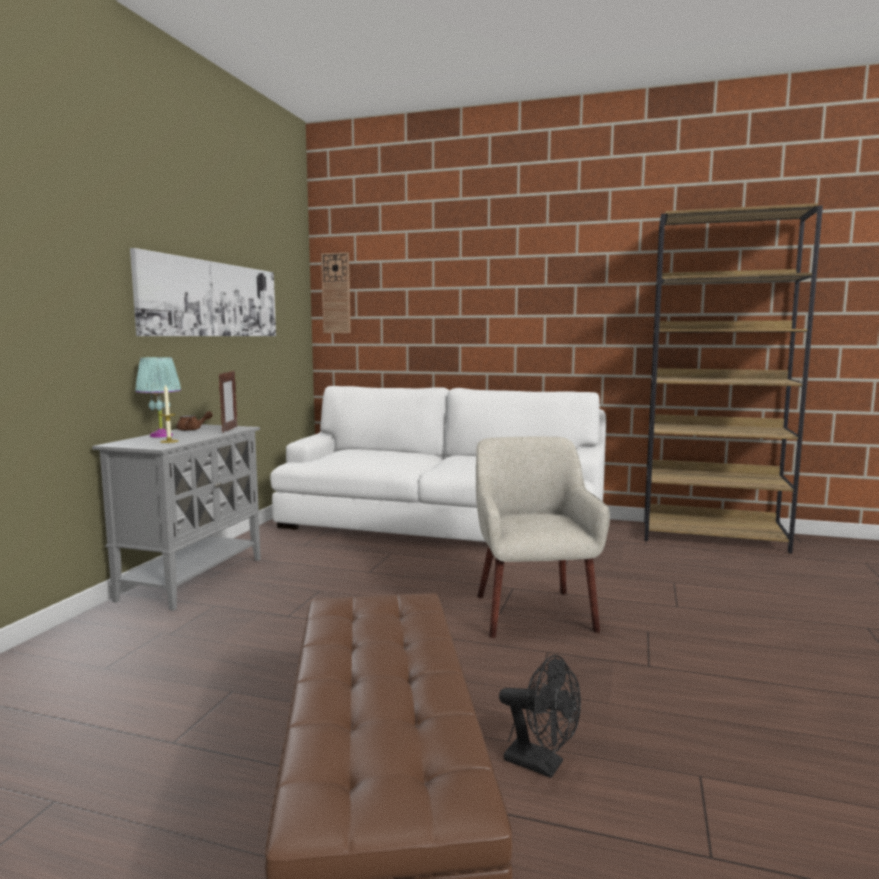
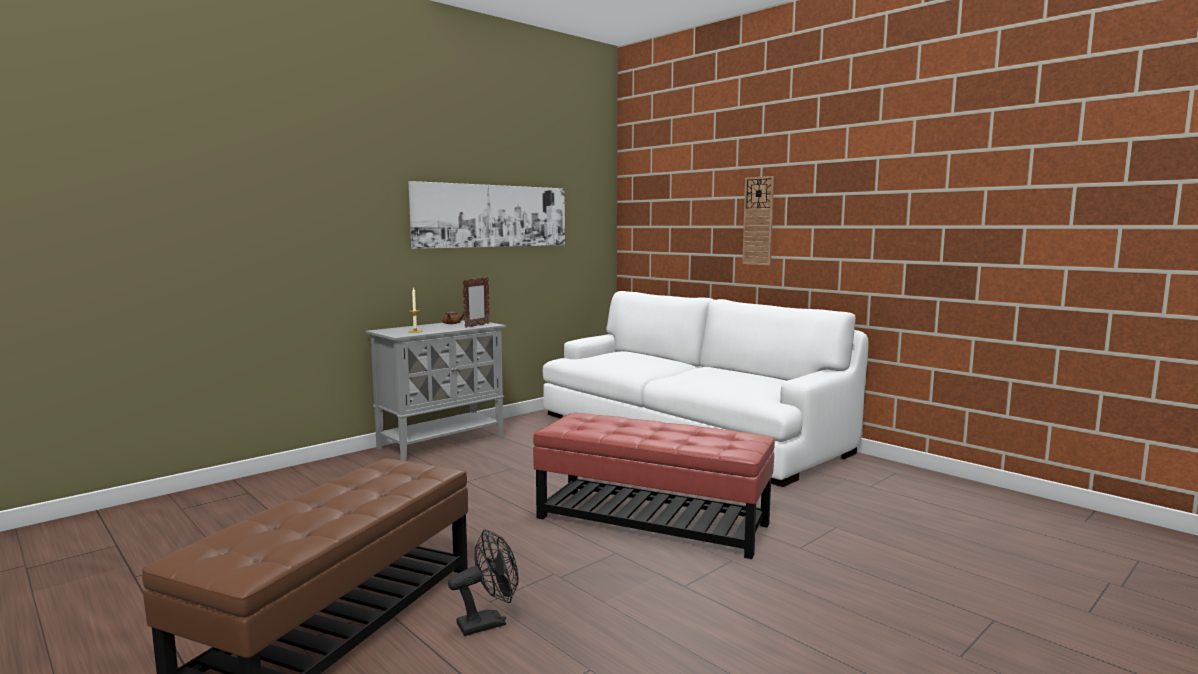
camera: 30 degrees right, 0 degrees up
turquoise table lamp [135,357,181,437] -> none
wall clock [321,252,351,333] -> wall clock moved to [742,176,774,266]
beige armchair [476,437,610,638] -> red ottoman [533,413,775,559]
black fan [499,655,581,778] -> black fan turned 90 degrees counterclockwise [448,529,518,636]
brown bookcase [644,203,823,554] -> none

